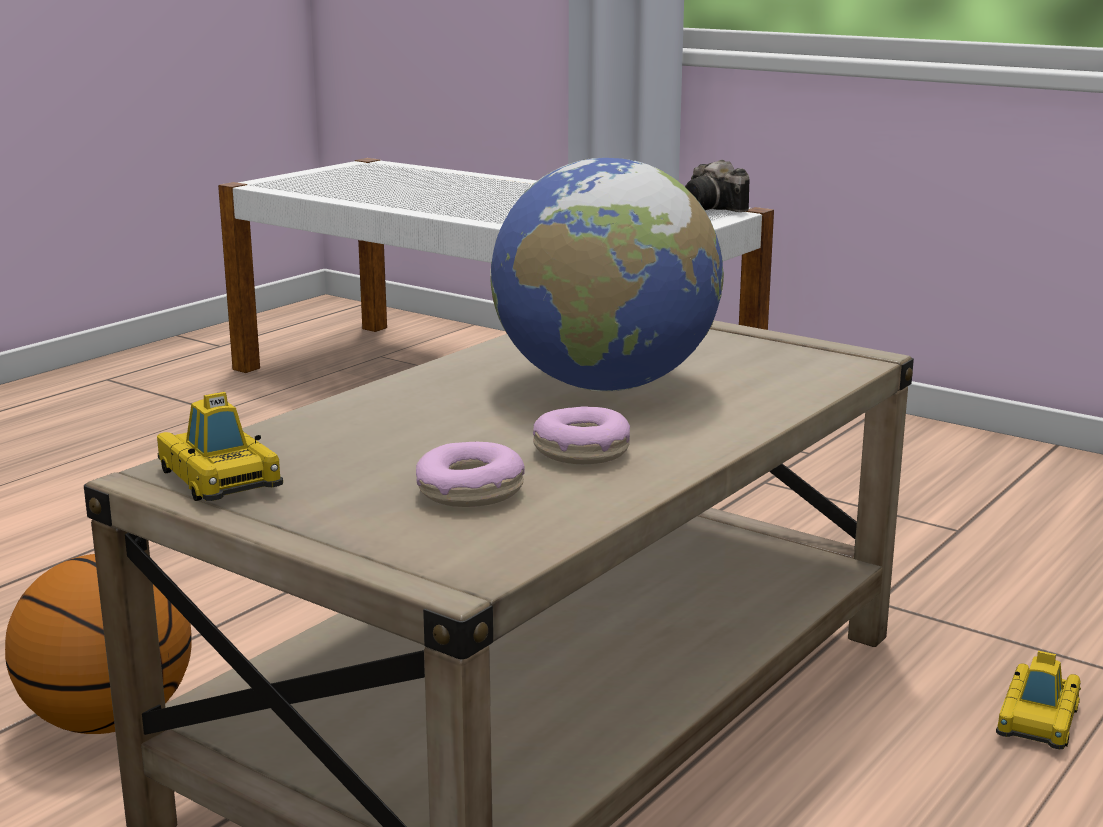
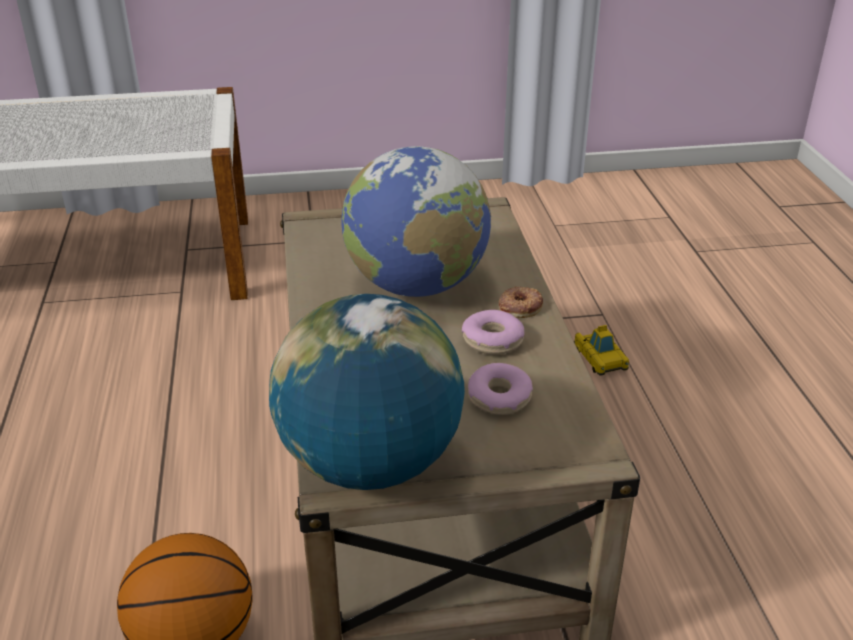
camera: 45 degrees left, 15 degrees up
toy car [157,392,283,501] -> globe [269,294,465,490]
camera [685,160,750,212] -> none
none -> donut [499,286,543,318]

